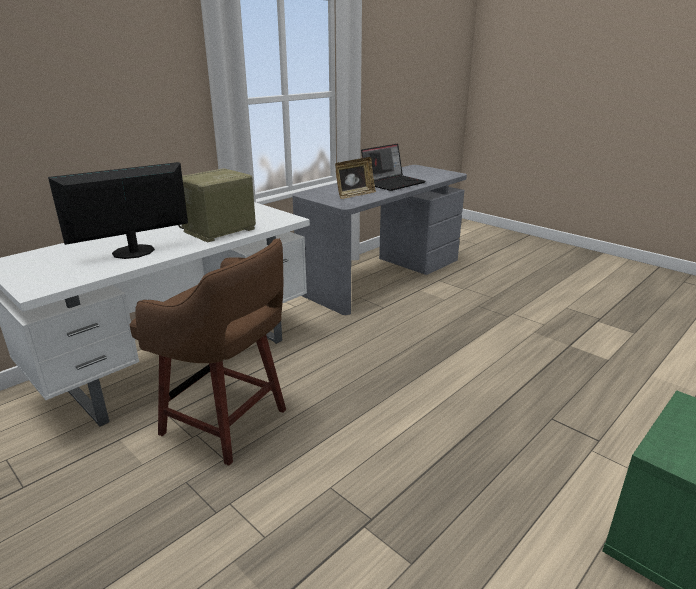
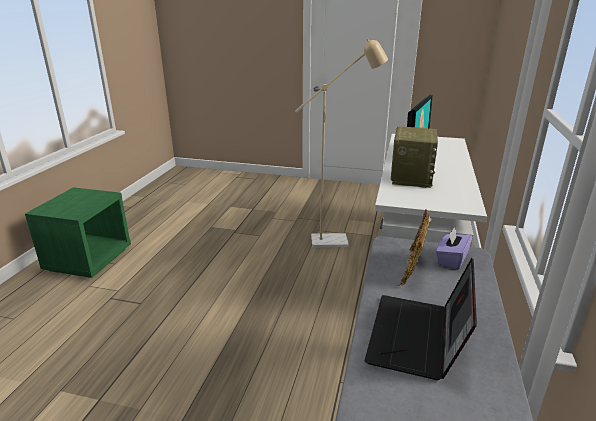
camera: 150 degrees right, 0 degrees up
brown stool [130,238,286,466] -> beige floor lamp [295,38,388,248]
none -> purple tissue box [435,227,472,270]

